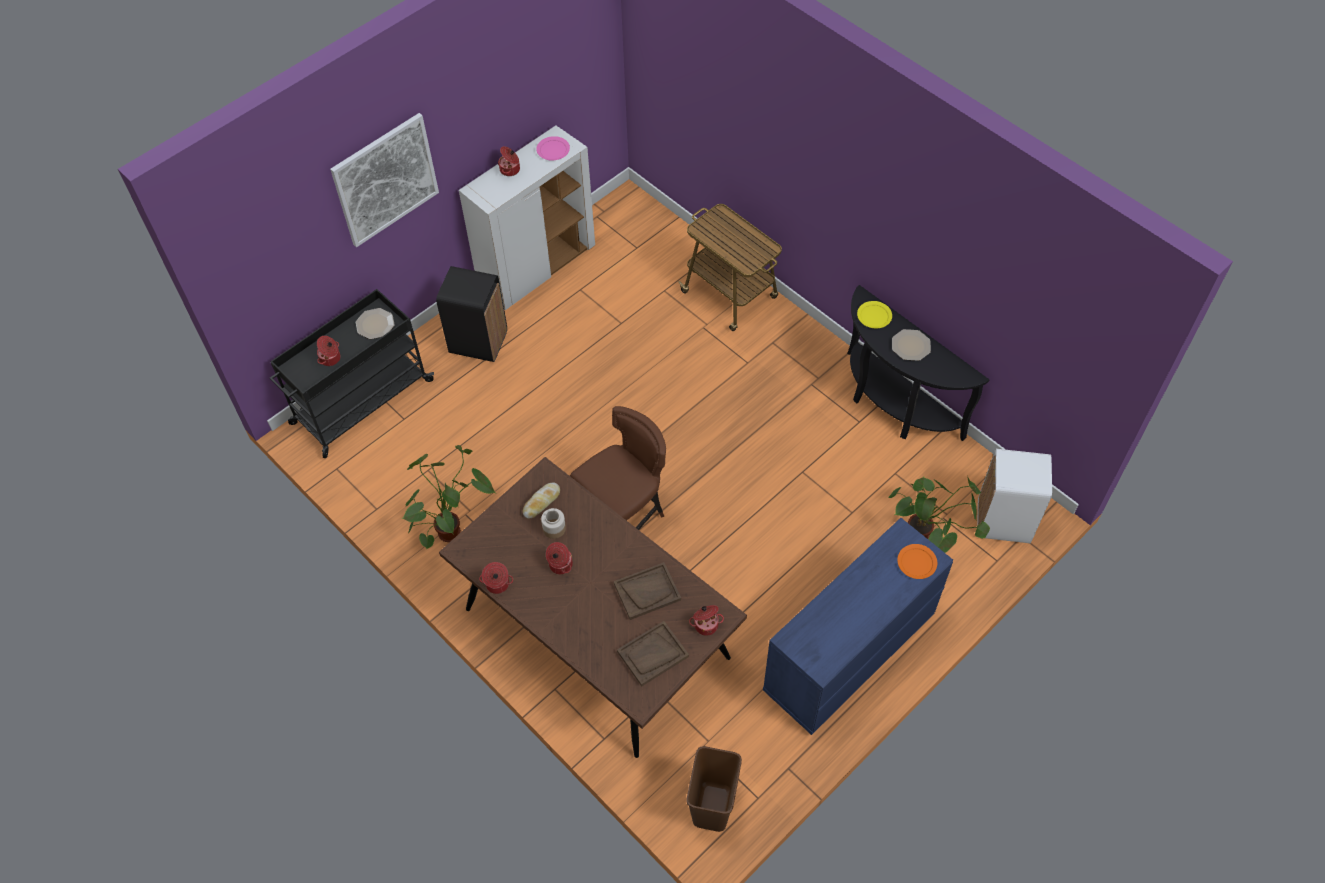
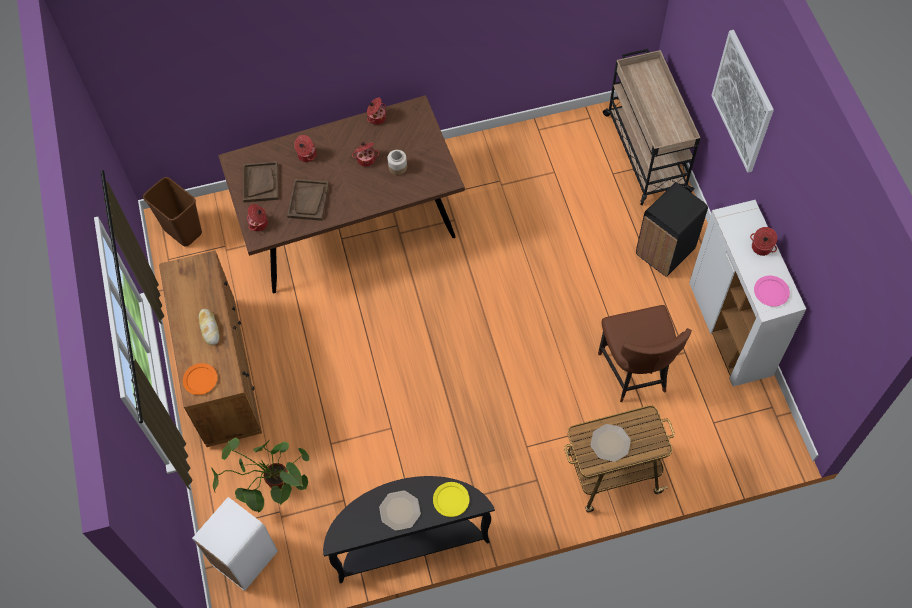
camera: 120 degrees right, 5 degrees up
black cart [270,289,434,458] -> beige cart [603,49,700,205]
cooking pot [317,336,340,366] -> cooking pot moved to [294,135,316,162]
plate [356,308,395,339] -> plate moved to [591,424,631,462]
potted plant [401,445,495,549] -> none
bread [523,483,560,518] -> bread moved to [199,309,220,345]
brown chair [570,406,666,530] -> brown chair moved to [598,305,692,402]
blue dresser [763,518,953,735] -> brown dresser [159,250,262,447]

